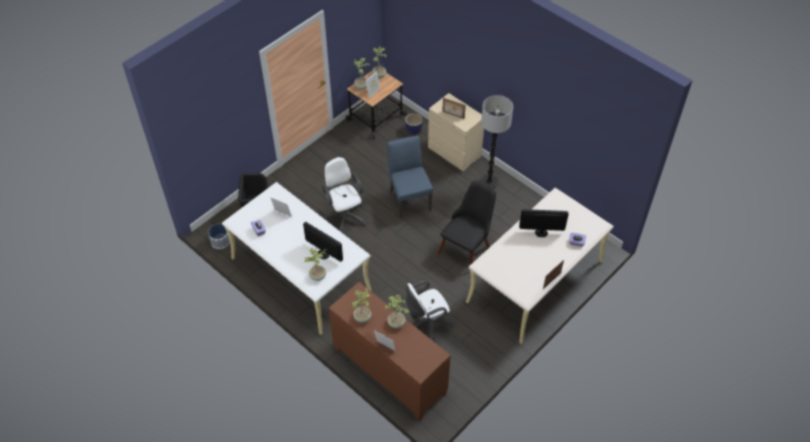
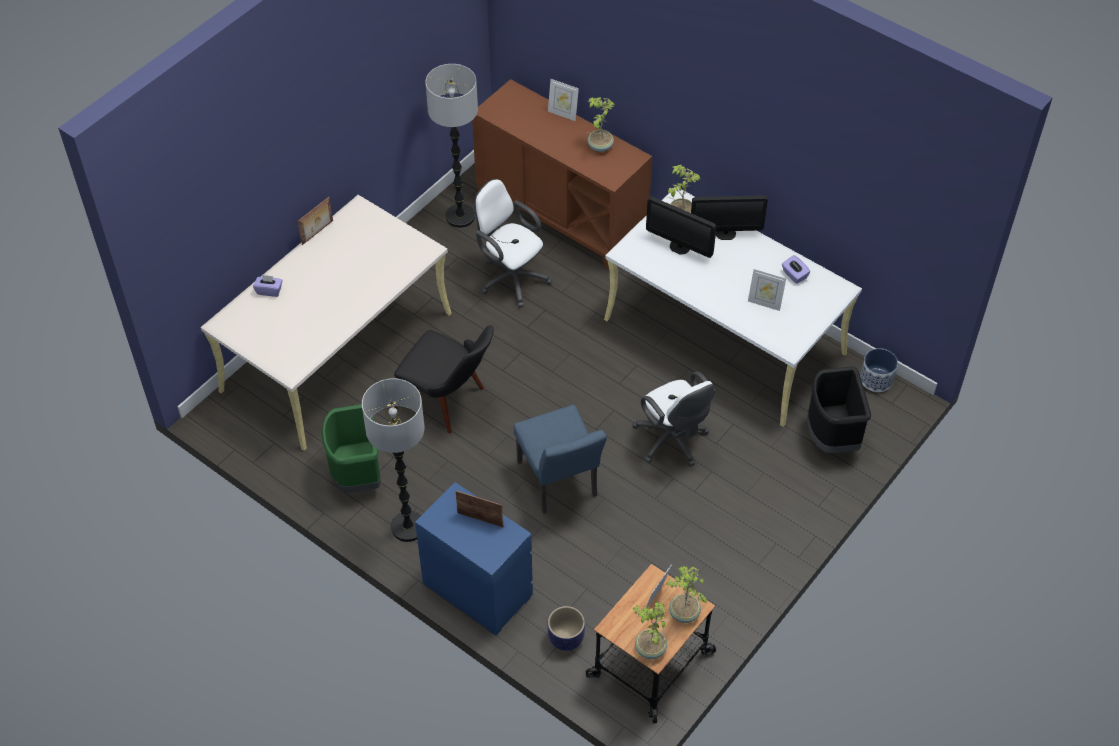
camera: 175 degrees right, 0 degrees up
potted plant [384,295,409,328] -> none
white office chair [406,280,454,342] -> white office chair turned 105 degrees counterclockwise [475,179,552,308]
beige dresser [428,93,484,171] -> blue dresser [415,482,533,635]
black chair [437,180,496,266] -> black chair turned 90 degrees counterclockwise [394,325,494,433]
monitor [519,209,569,237] -> monitor moved to [691,195,768,240]
none -> green trash can [322,404,381,493]
none -> floor lamp [425,64,478,228]

